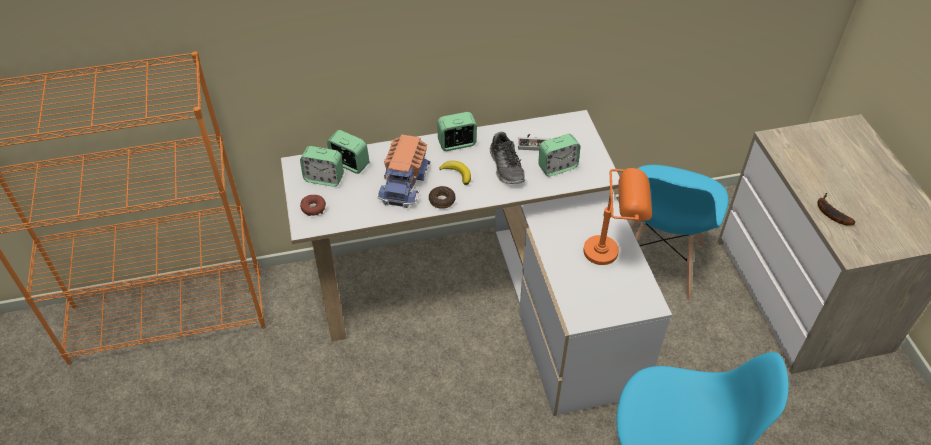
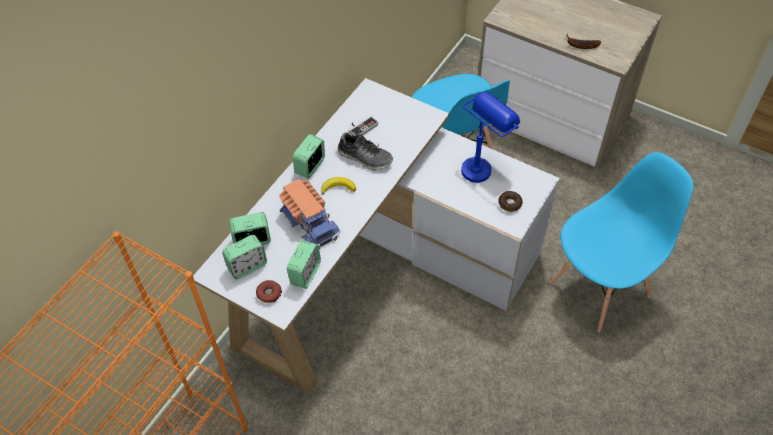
camera: 45 degrees left, 5 degrees up
donut [429,186,456,209] -> donut moved to [498,191,523,212]
alarm clock [538,134,581,176] -> alarm clock moved to [287,240,321,289]
orange table lamp [583,168,652,265] -> blue table lamp [461,92,520,183]

